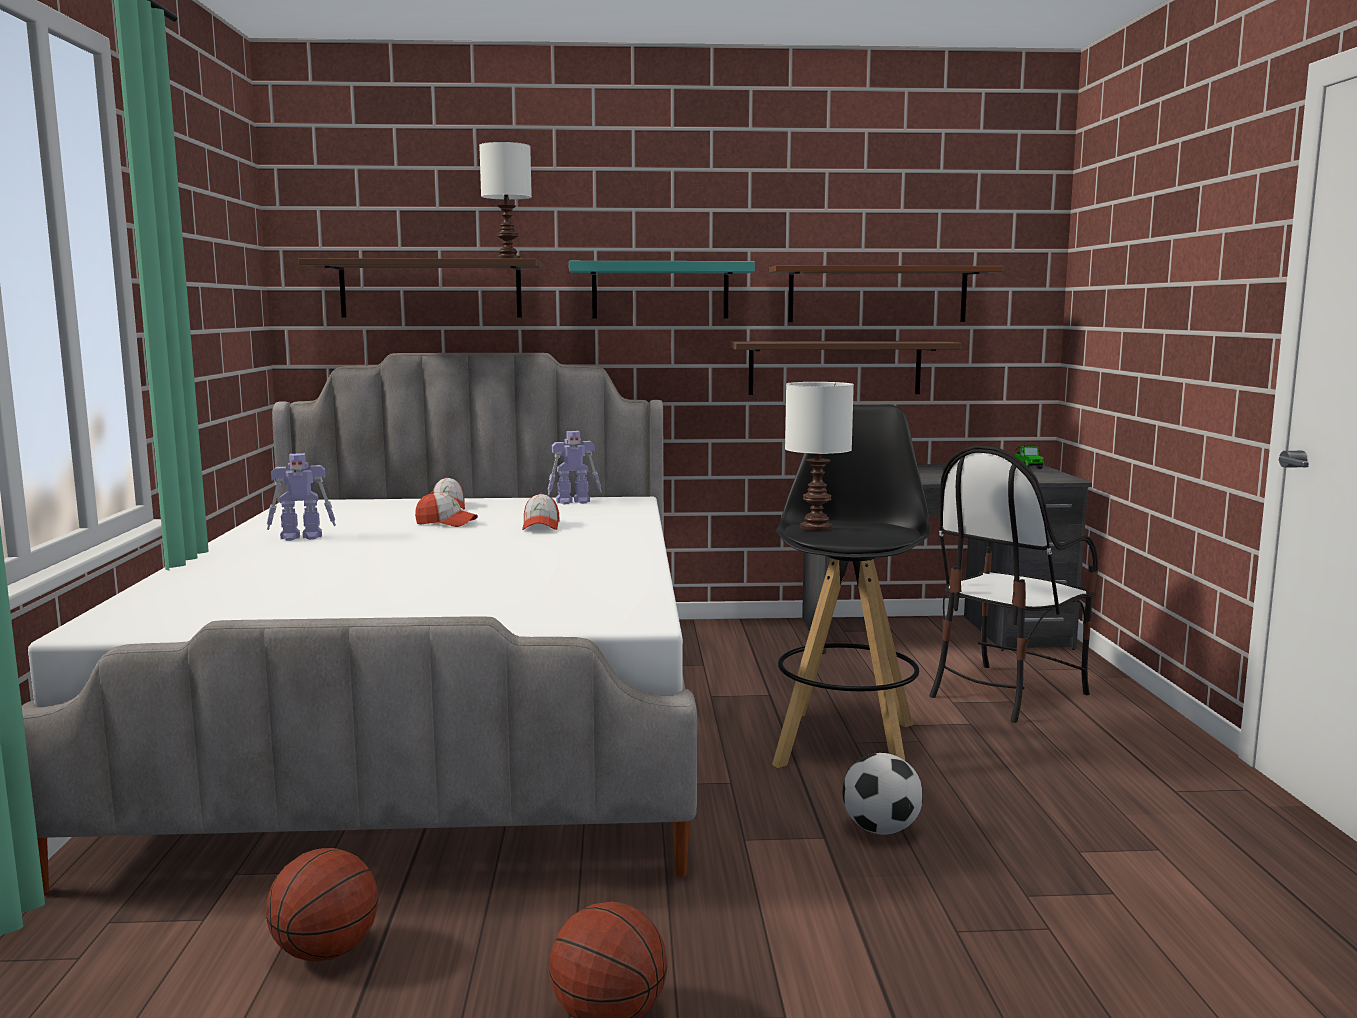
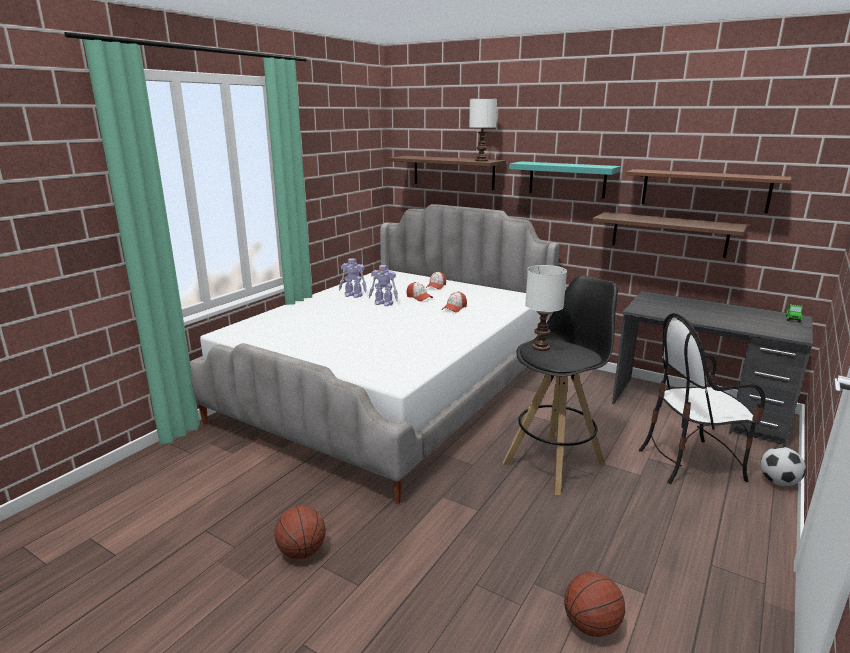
camera: 35 degrees right, 10 degrees up
basketball [266,848,378,962] -> basketball moved to [564,572,625,637]
toy robot [548,431,602,504] -> toy robot moved to [369,265,398,306]
football [843,753,923,835] -> football moved to [760,447,806,486]

